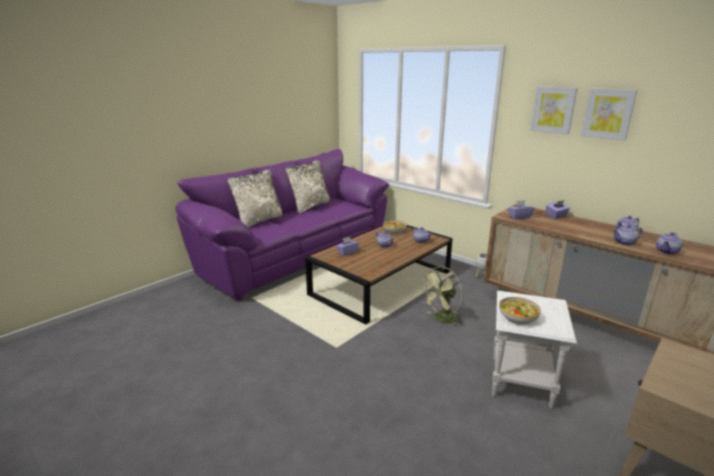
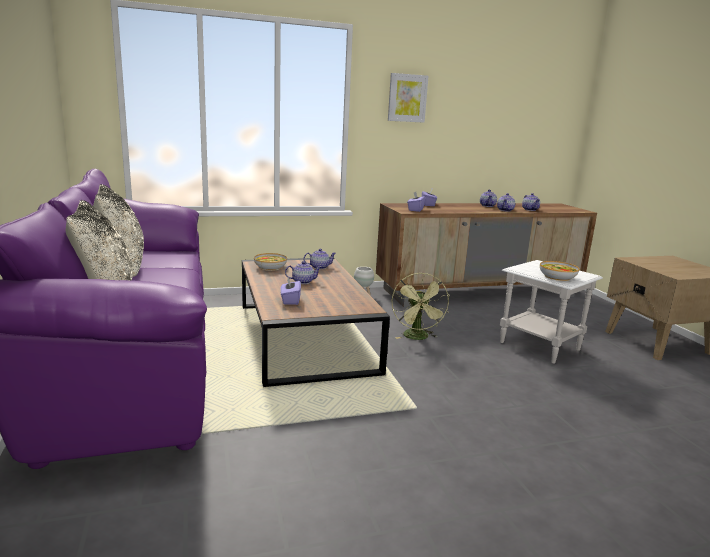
camera: 60 degrees left, 5 degrees down
picture [581,88,637,141] -> none

